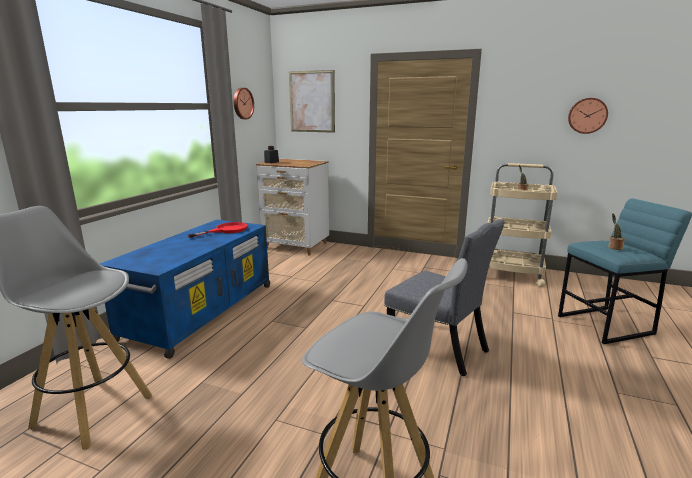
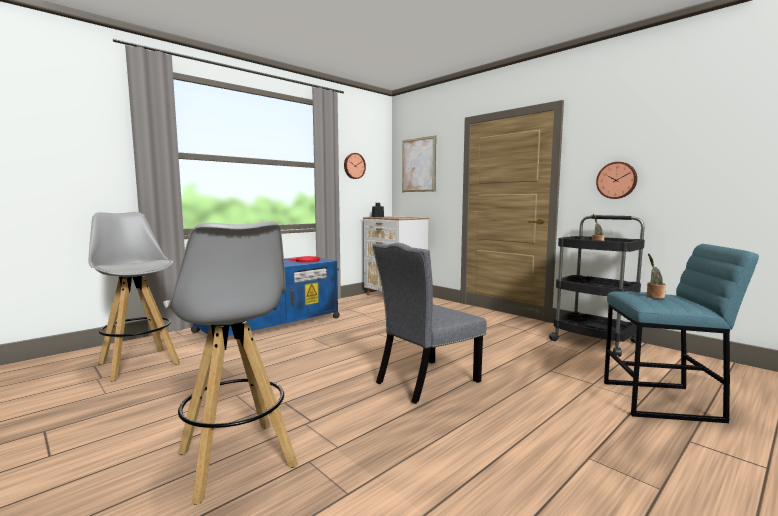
camera: 25 degrees right, 10 degrees down
grey chair [384,219,505,376] -> grey chair turned 75 degrees clockwise [372,243,486,404]
beige cart [486,163,558,287] -> black cart [549,215,645,357]
wall clock [568,98,608,134] -> wall clock moved to [596,162,637,199]

